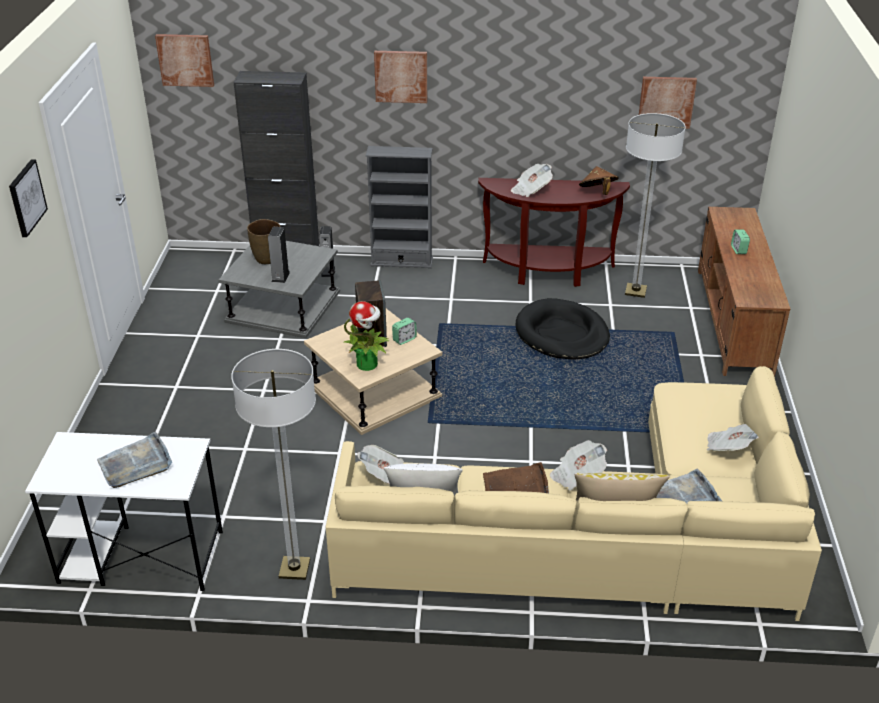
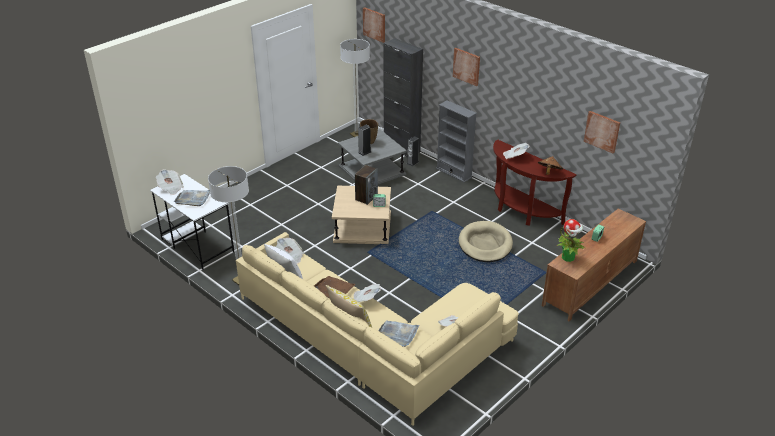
camera: 40 degrees right, 0 degrees up
picture [9,159,48,237] -> none
potted plant [344,301,390,371] -> potted plant moved to [557,219,585,262]
black dog bed [516,298,610,359] -> beige dog bed [459,221,513,262]
floor lamp [625,113,686,298] -> floor lamp moved to [340,39,370,137]
none -> newspaper [156,169,184,195]

